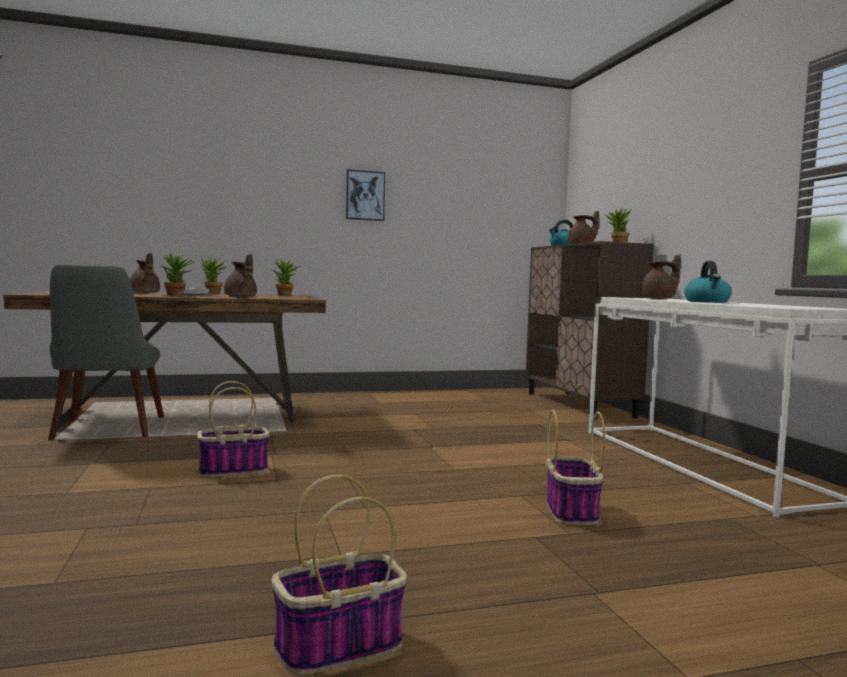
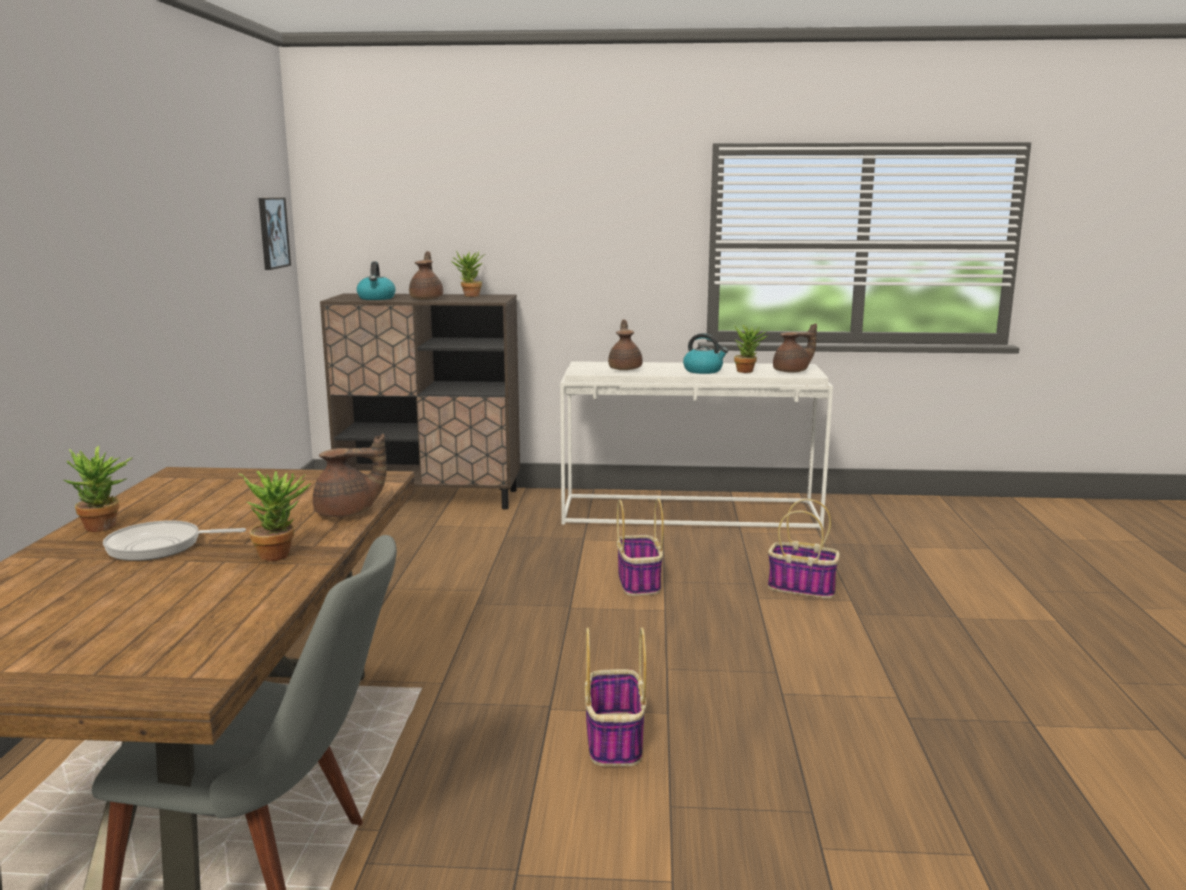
camera: 70 degrees left, 10 degrees up
brown teapot [130,253,160,293] -> brown teapot moved to [773,323,817,373]
potted plant [271,258,301,296] -> potted plant moved to [734,325,768,373]
basket [271,475,407,675] -> basket moved to [617,499,664,596]
picture [346,169,385,221] -> picture moved to [259,197,291,270]

